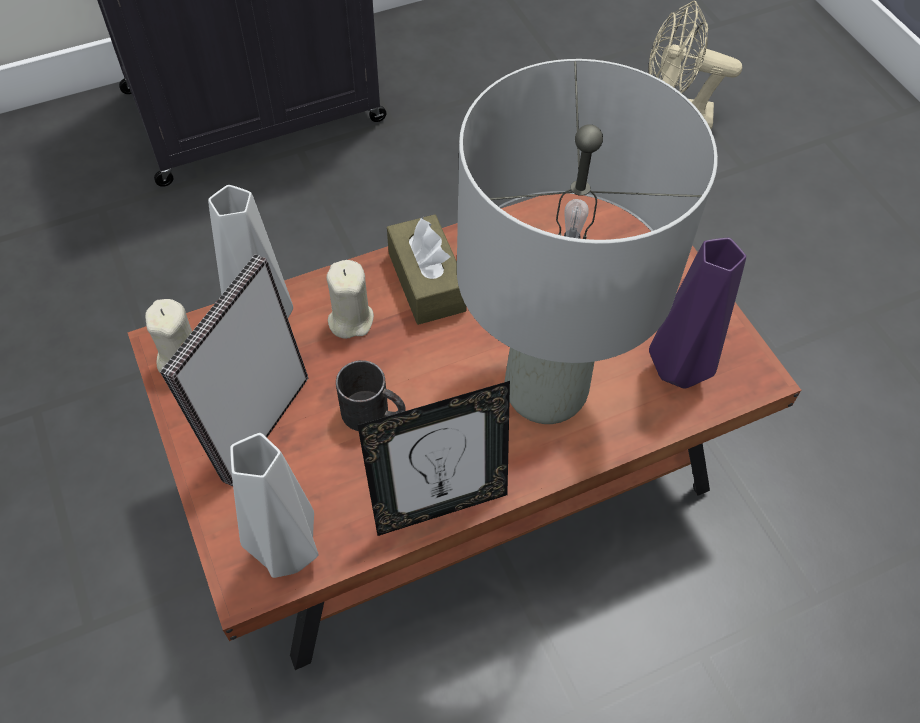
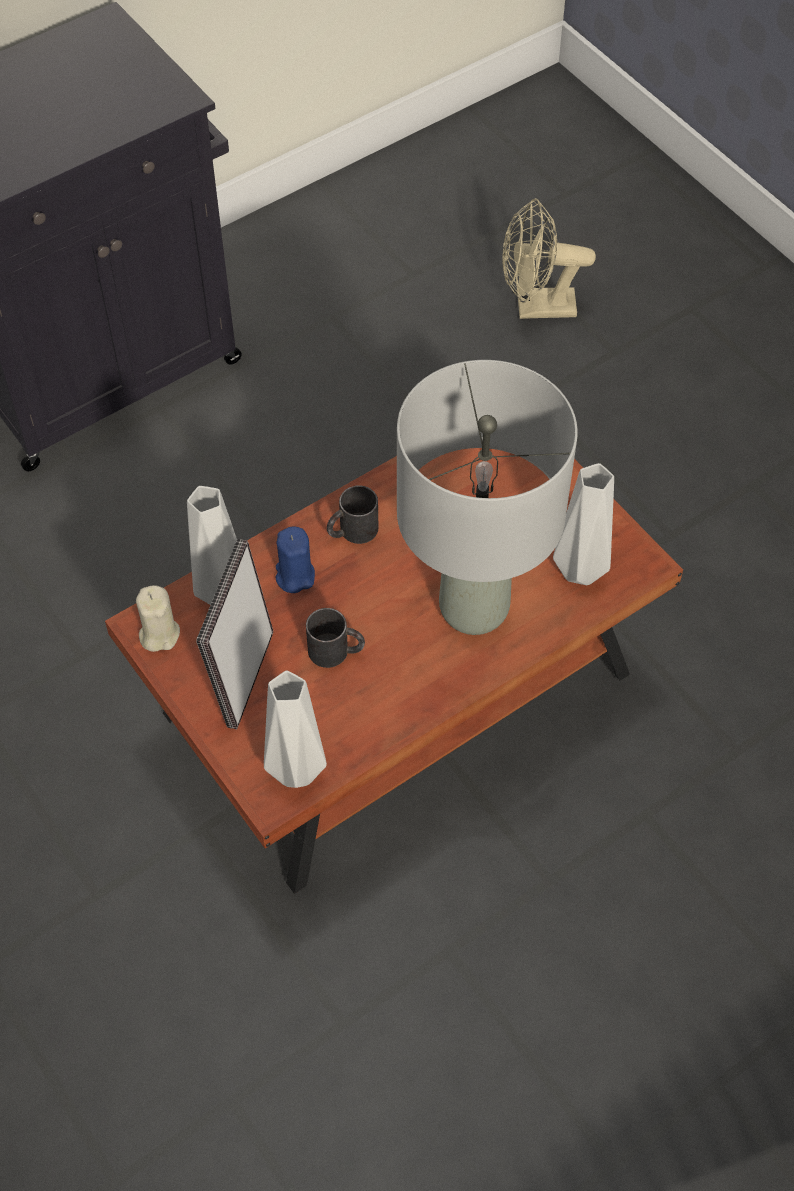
camera: 10 degrees left, 0 degrees up
beige candle [327,260,374,339] -> blue candle [276,527,315,593]
picture frame [357,381,510,536] -> none
brown tissue box [387,214,467,325] -> black mug [327,485,378,544]
purple vase [649,238,746,389] -> grey vase [553,463,614,585]

